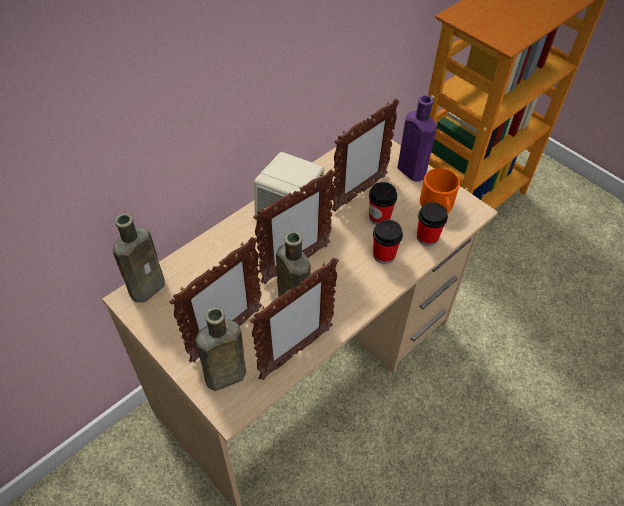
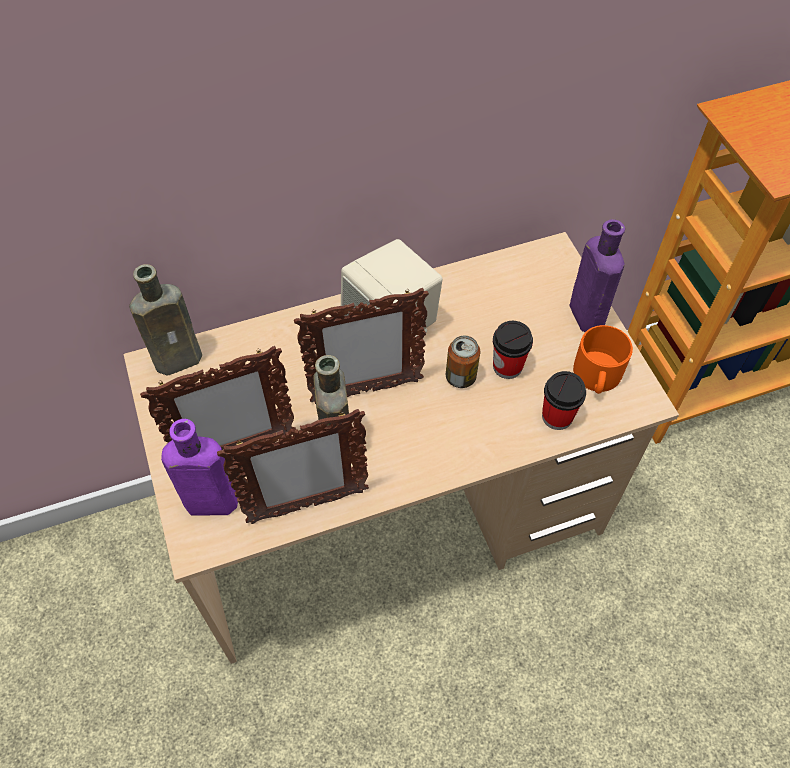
camera: 25 degrees right, 5 degrees up
brown bottle [195,307,246,391] -> purple bottle [161,419,238,516]
picture frame [332,99,399,212] -> none
cup [373,220,403,264] -> none
none -> can [446,336,480,388]

